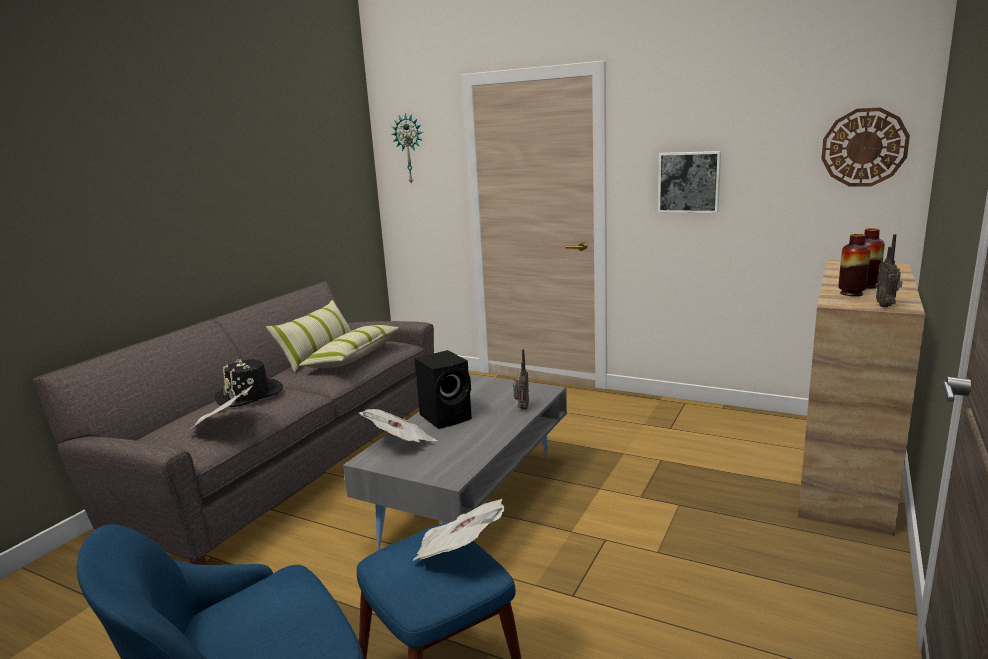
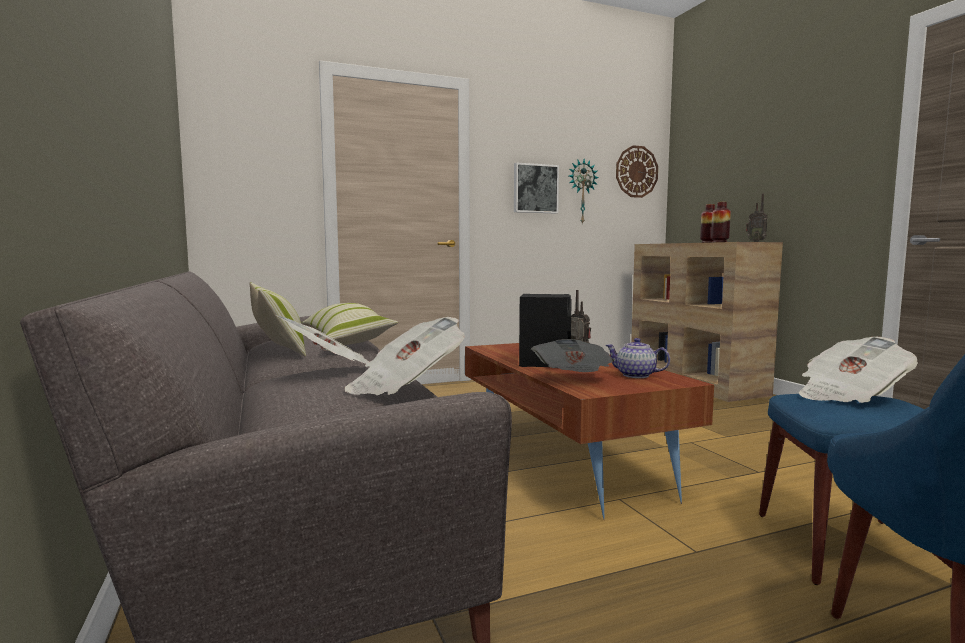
camera: 50 degrees left, 10 degrees down
black hat [215,359,283,407] -> newspaper [275,315,369,364]
grey coffee table [343,374,567,551] -> brown coffee table [465,343,714,520]
wall clock [391,113,423,185] -> wall clock moved to [569,159,599,225]
none -> teapot [605,338,670,378]

